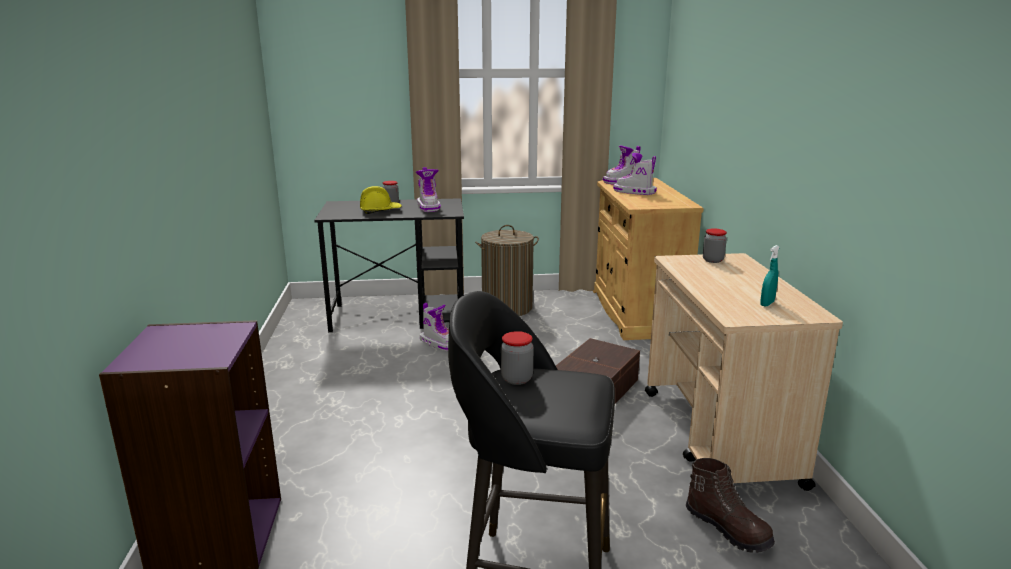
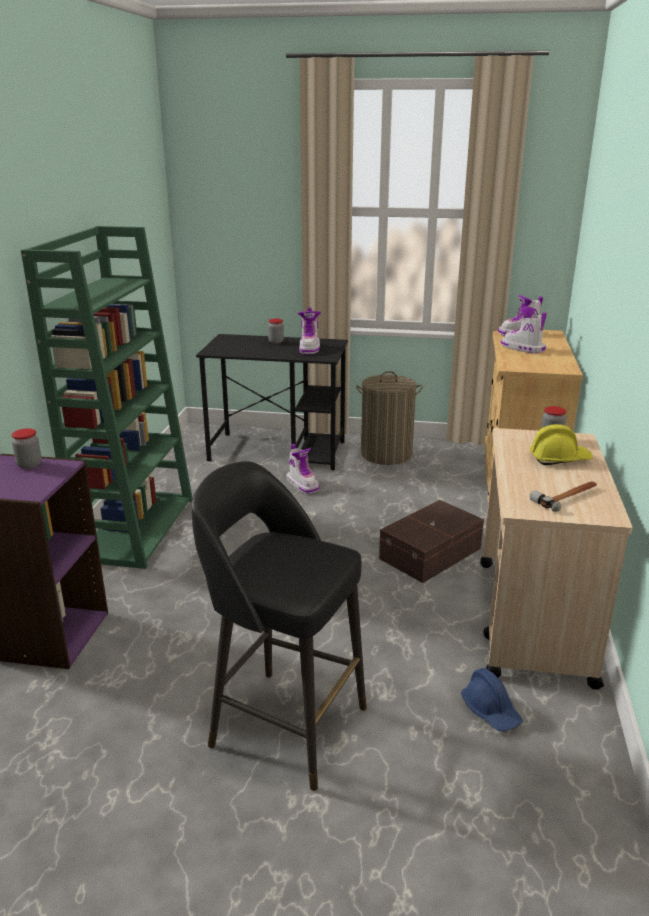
camera: 15 degrees right, 5 degrees up
yellow hard hat [360,186,402,214] -> yellow hard hat moved to [530,424,593,465]
jar [501,331,533,385] -> jar moved to [11,428,42,469]
brown boot [686,458,775,553] -> blue hard hat [461,668,523,731]
turquoise spray bottle [760,245,780,307] -> hammer [530,481,597,512]
none -> green bookcase [21,226,193,569]

